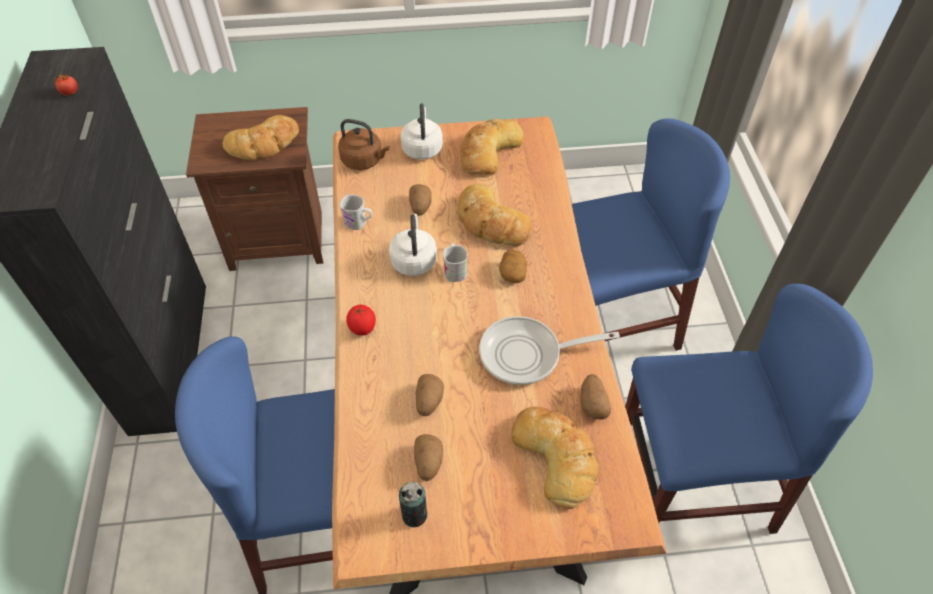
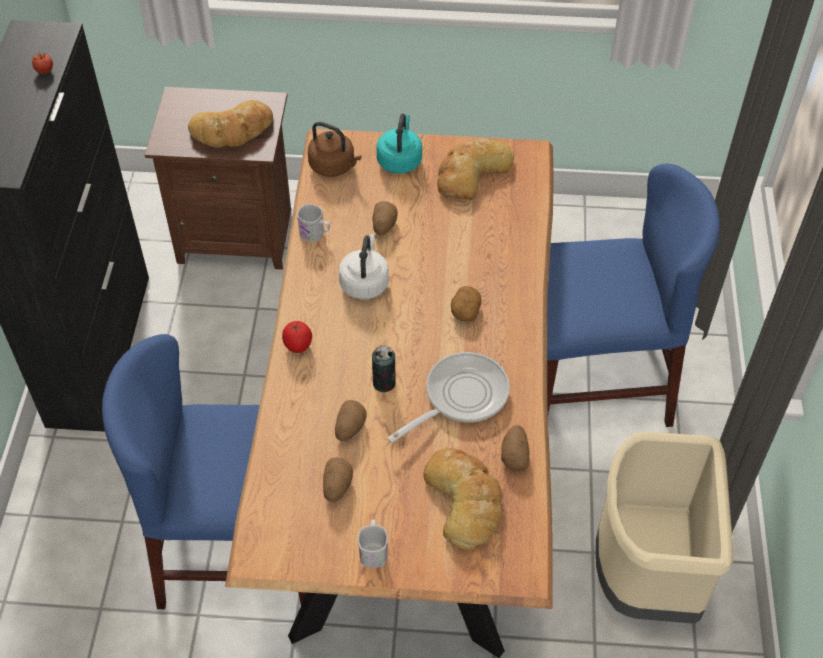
camera: 10 degrees right, 0 degrees up
can [399,482,427,528] -> can moved to [372,345,396,392]
white kettle [400,104,443,160] -> turquoise kettle [377,113,422,174]
white mug [443,243,468,282] -> white mug moved to [358,520,388,568]
bread [458,184,532,247] -> none
frying pan [479,316,620,385] -> frying pan turned 135 degrees clockwise [387,352,510,443]
blue chair [625,284,873,534] -> beige trash can [596,431,734,624]

